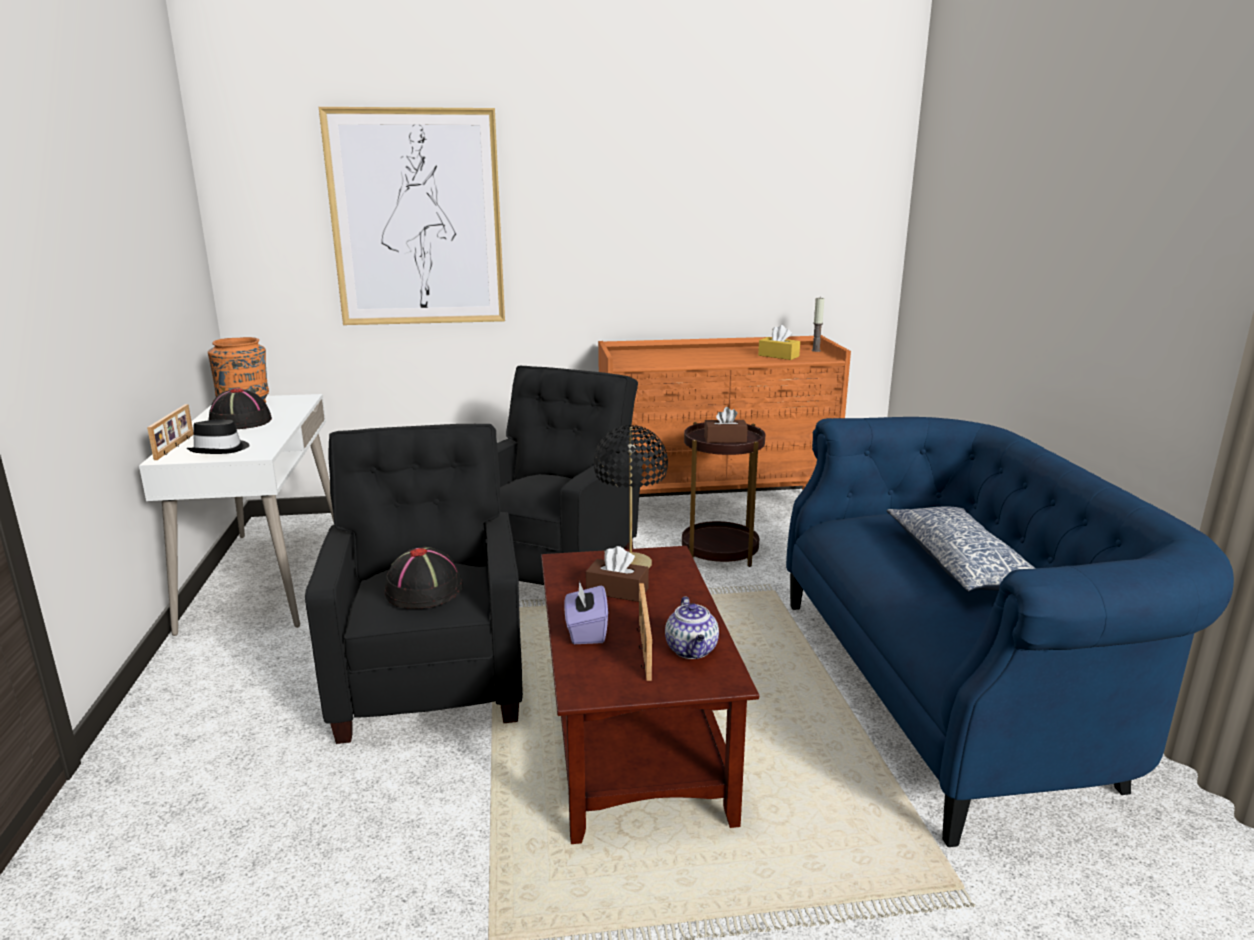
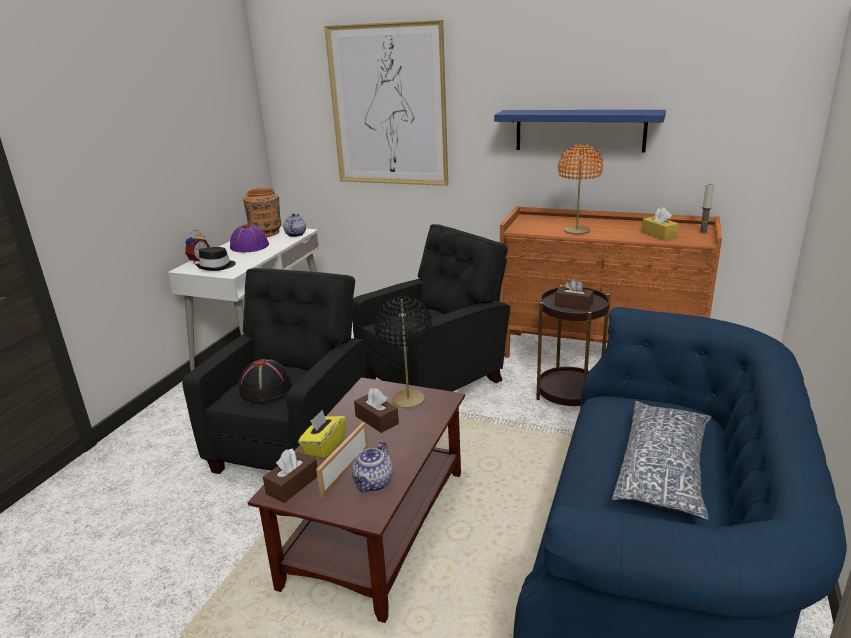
camera: 30 degrees right, 5 degrees up
picture frame [147,404,194,460] -> alarm clock [185,230,210,264]
black hat [208,388,272,429] -> purple hat [230,224,269,252]
purple tissue box [564,580,608,644] -> yellow tissue box [298,410,346,459]
none -> brown tissue box [263,449,318,503]
none -> teapot [283,213,306,237]
none -> blue shelf [494,110,666,153]
none -> orange table lamp [558,144,603,234]

